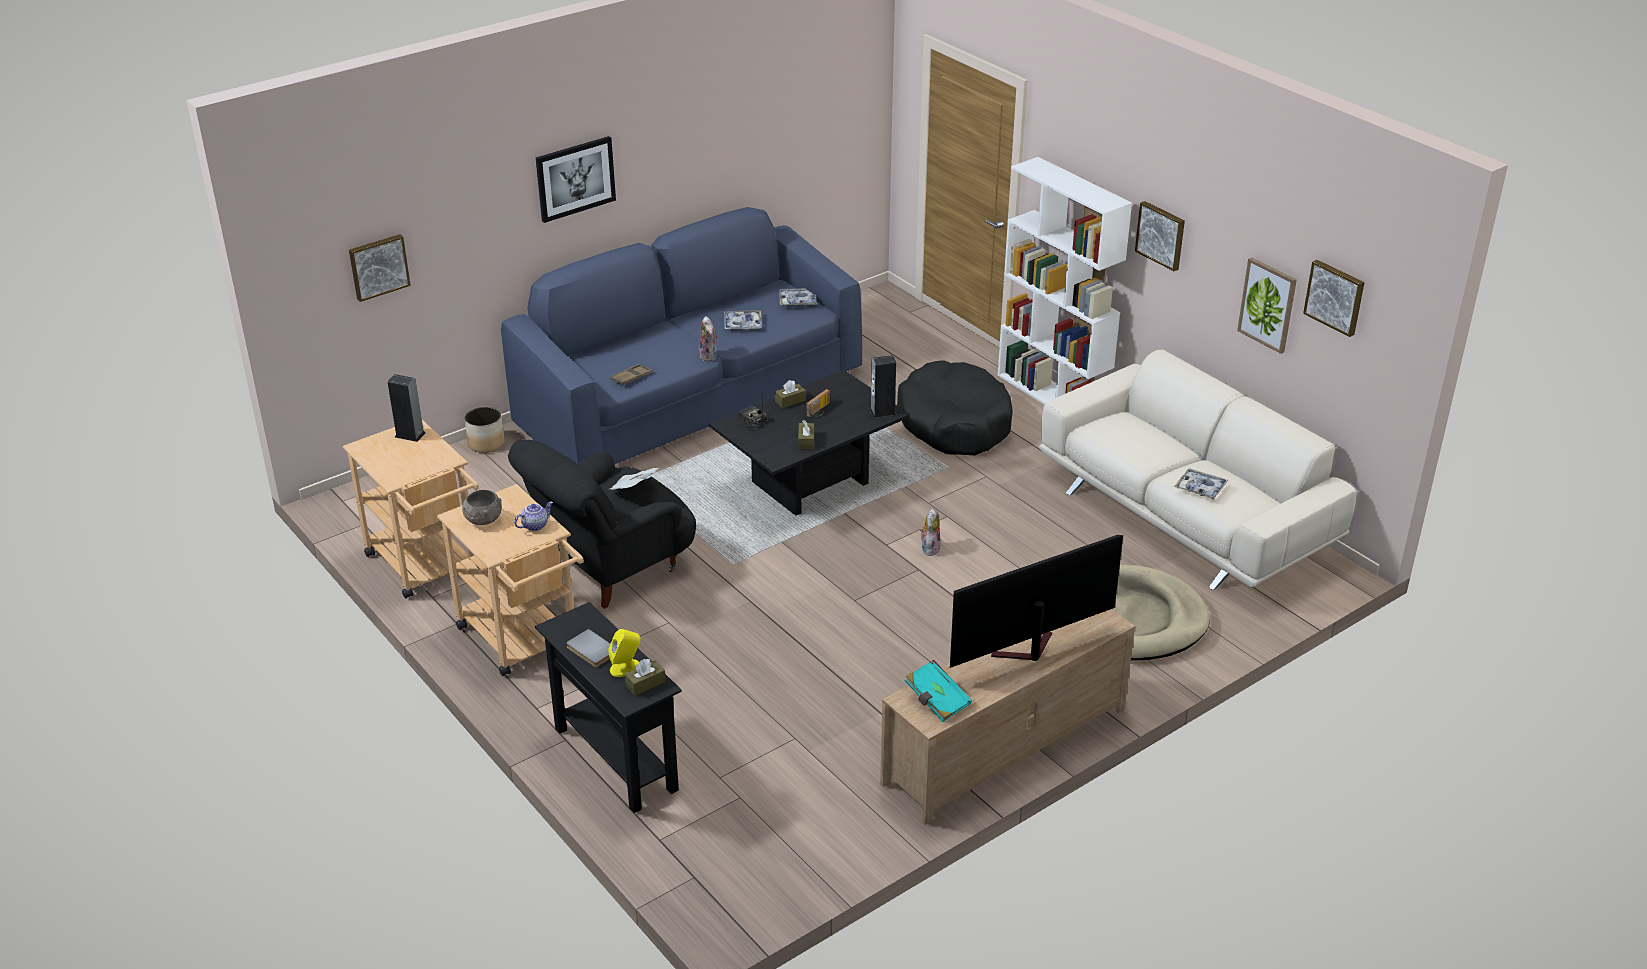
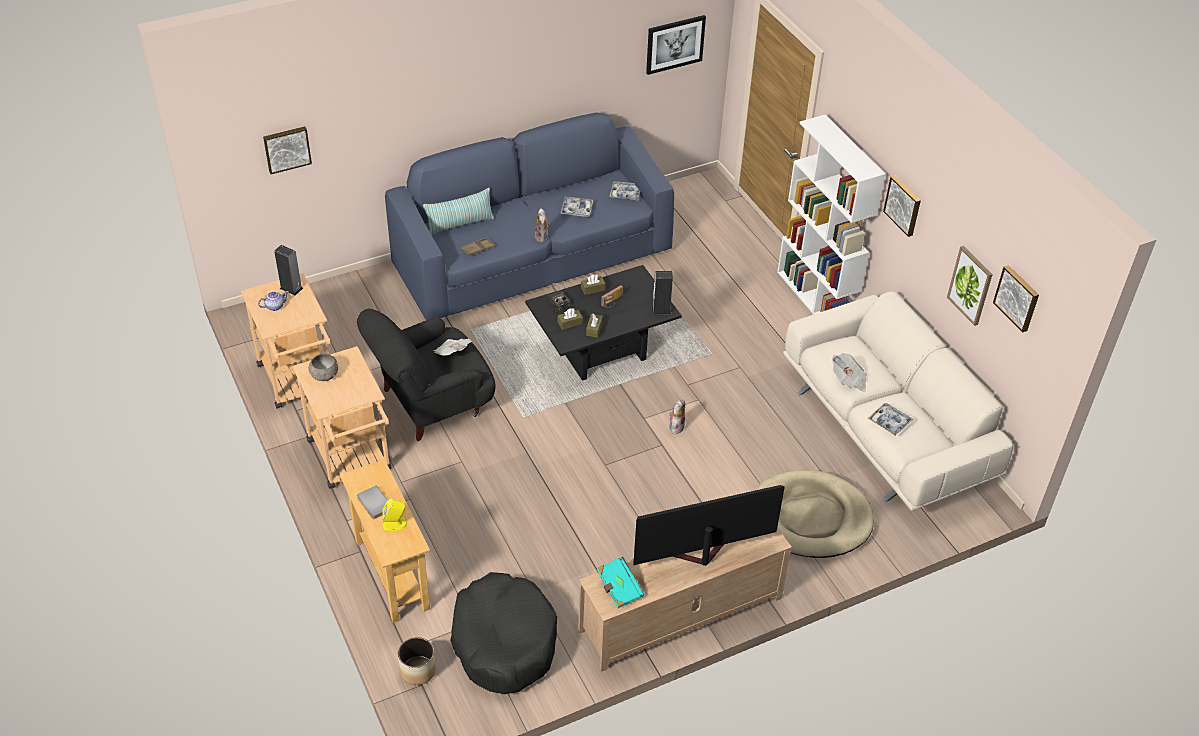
camera: 10 degrees right, 10 degrees up
planter [465,407,504,453] -> planter moved to [398,637,436,685]
teapot [514,501,553,531] -> teapot moved to [258,291,289,311]
black console table [535,602,682,813] -> beige console table [340,460,430,623]
picture [536,136,616,223] -> picture moved to [646,15,706,75]
brown tissue box [624,659,666,695] -> brown tissue box moved to [558,308,583,330]
black dog bed [897,360,1013,455] -> black dog bed moved to [450,572,557,694]
none -> pillow [423,188,494,235]
none -> newspaper [832,353,867,392]

